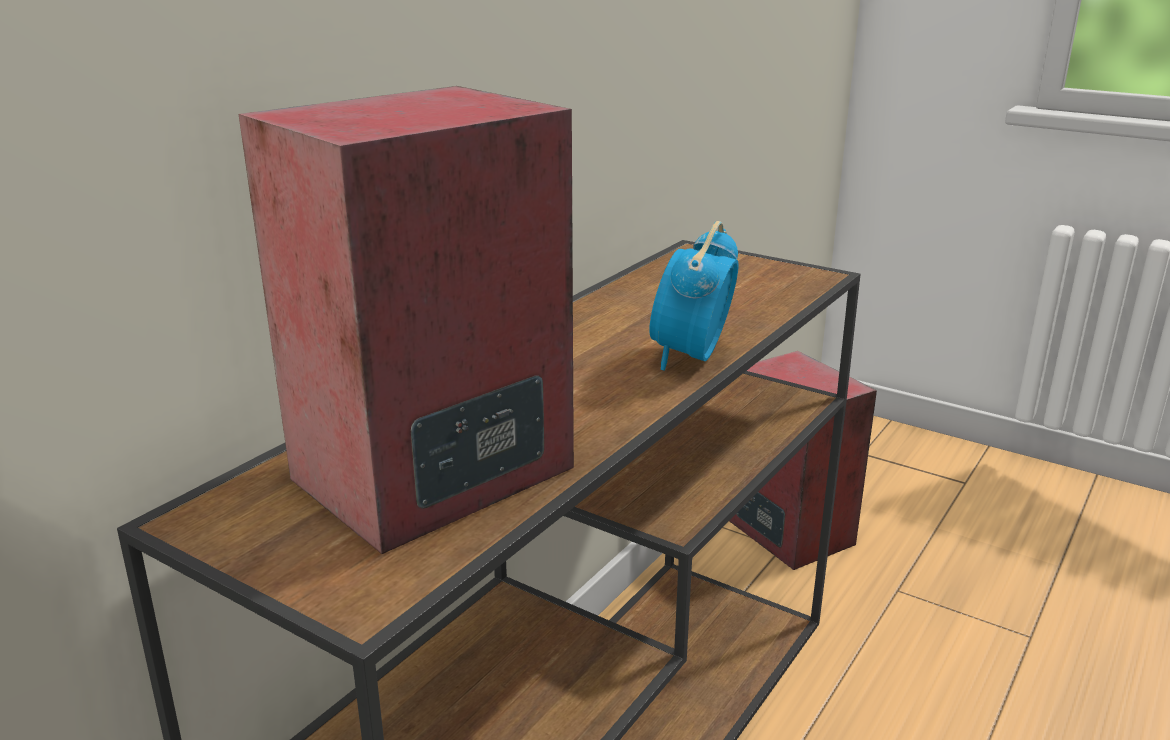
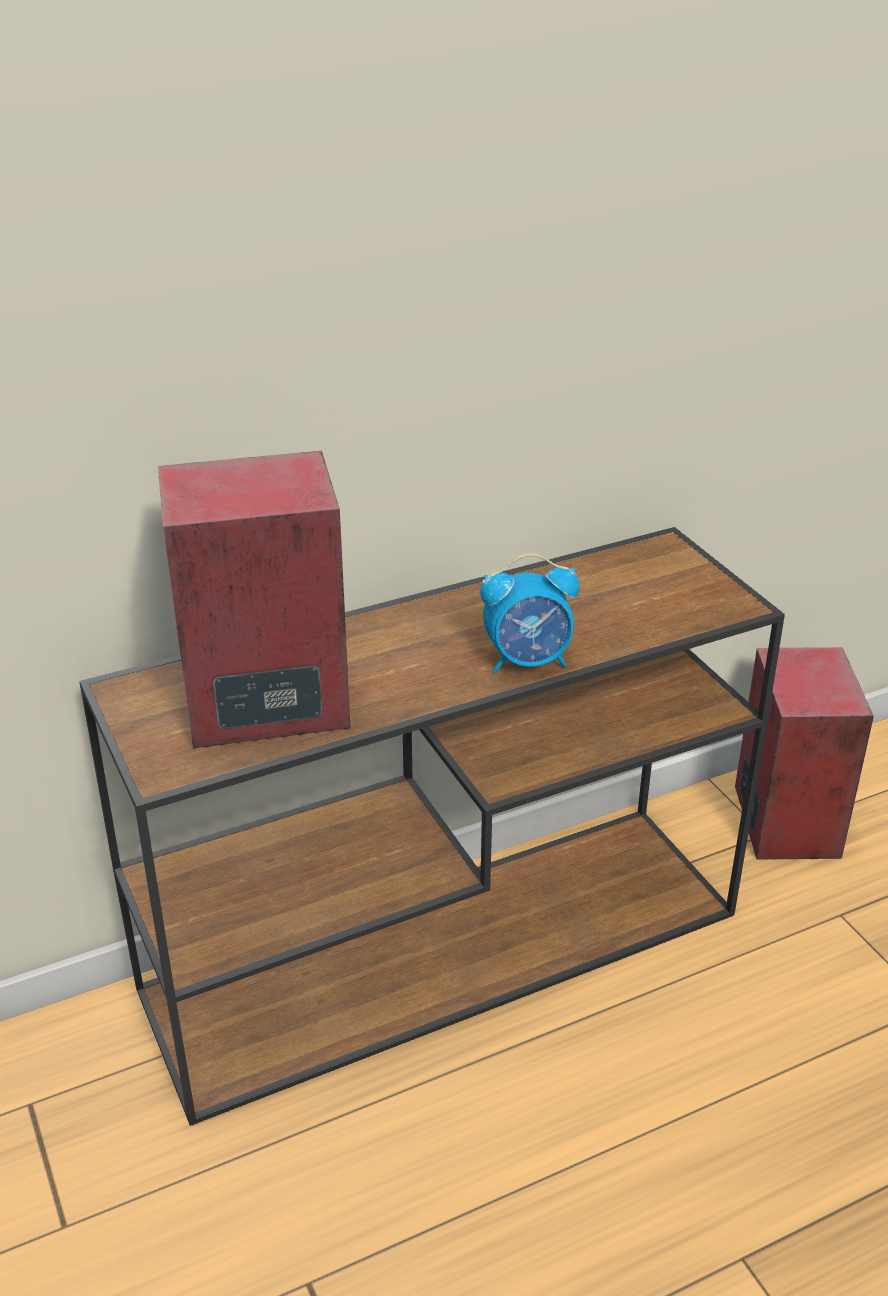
camera: 30 degrees right, 10 degrees up
alarm clock [649,221,739,371] -> alarm clock turned 150 degrees counterclockwise [480,553,579,673]

